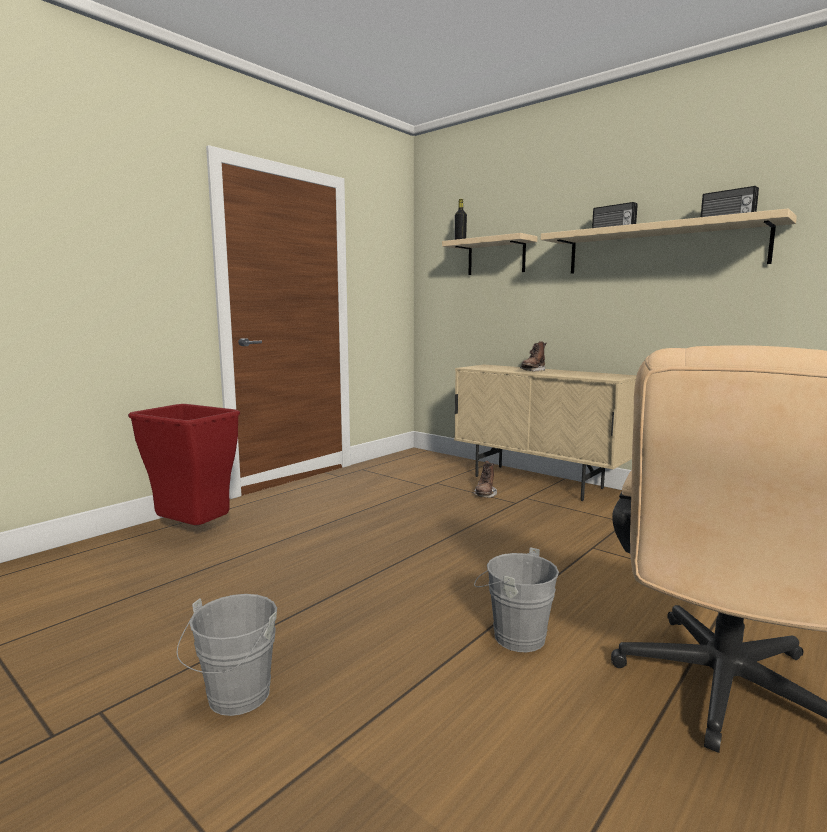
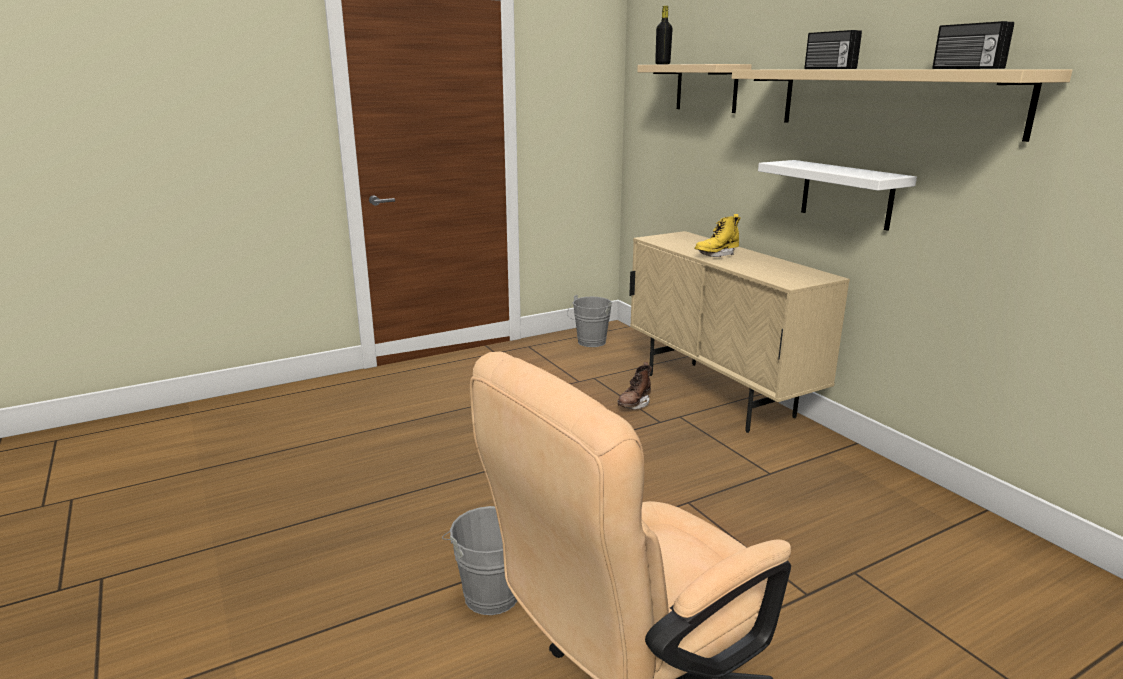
camera: 20 degrees right, 10 degrees up
red trash can [128,404,240,525] -> none
grey bucket [176,594,277,716] -> grey bucket moved to [567,295,612,347]
brown boot [520,341,546,371] -> yellow boot [695,214,741,257]
none -> white shelf [758,160,917,231]

